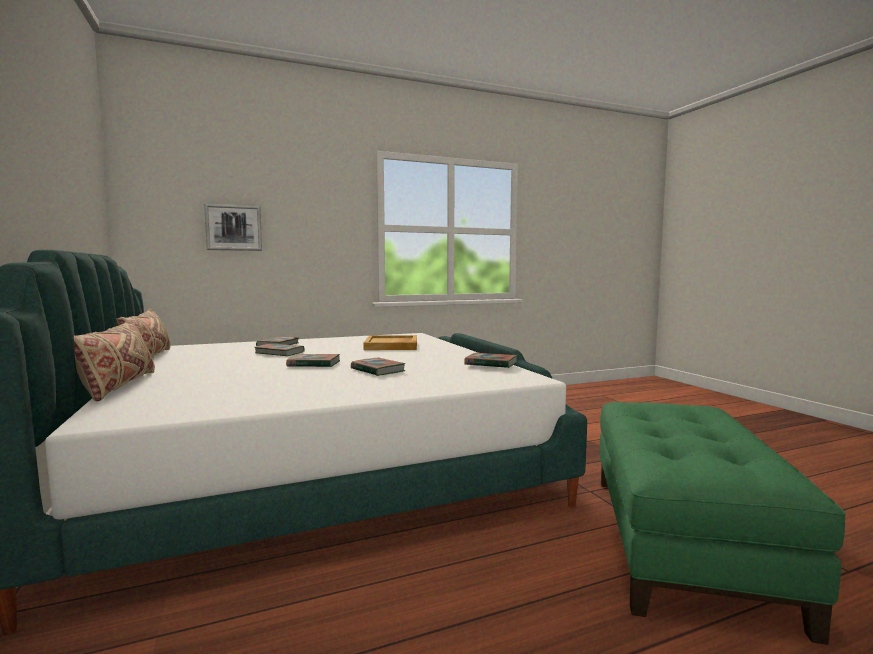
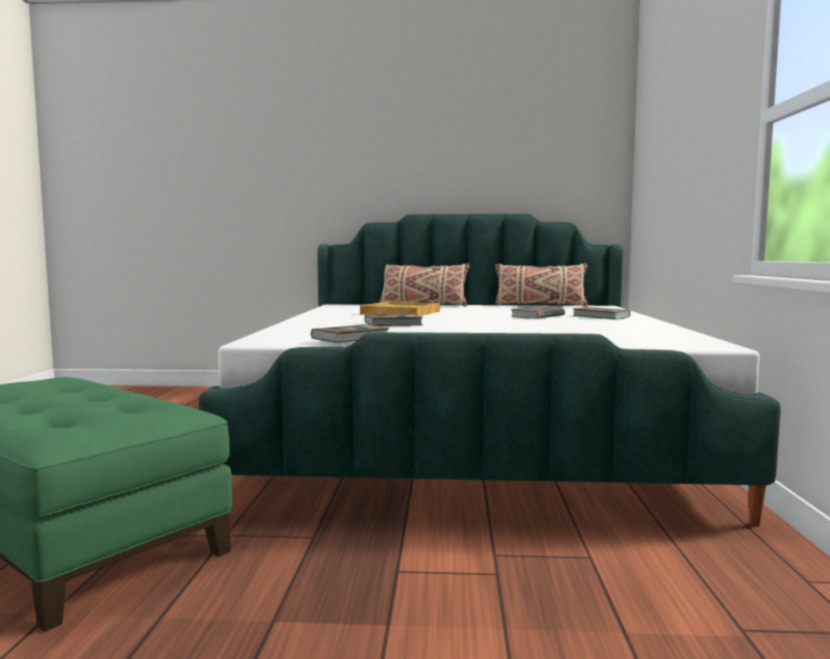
camera: 115 degrees right, 0 degrees up
picture [204,204,262,251] -> none
book [286,354,340,367] -> none
beige tray [363,335,417,350] -> beige tray moved to [360,301,440,316]

